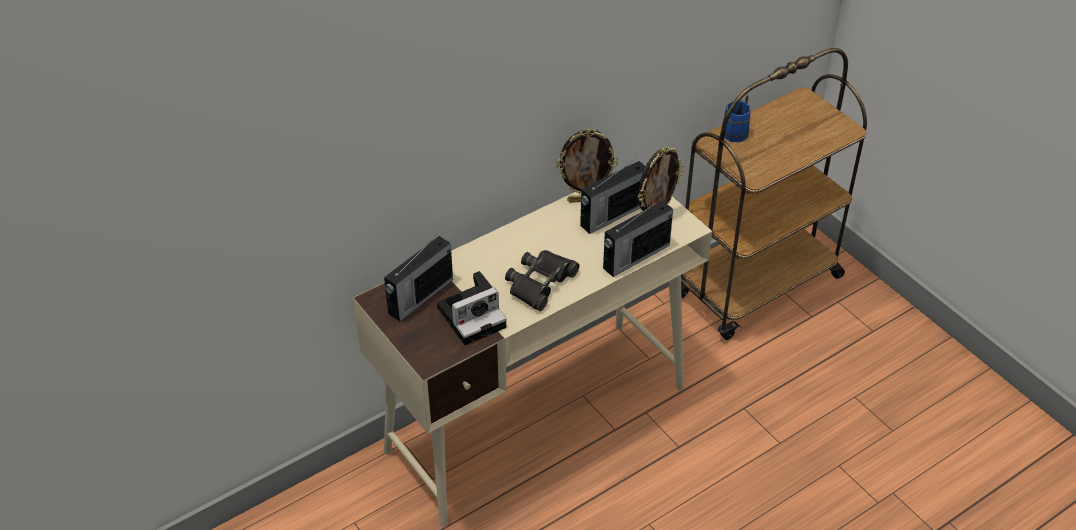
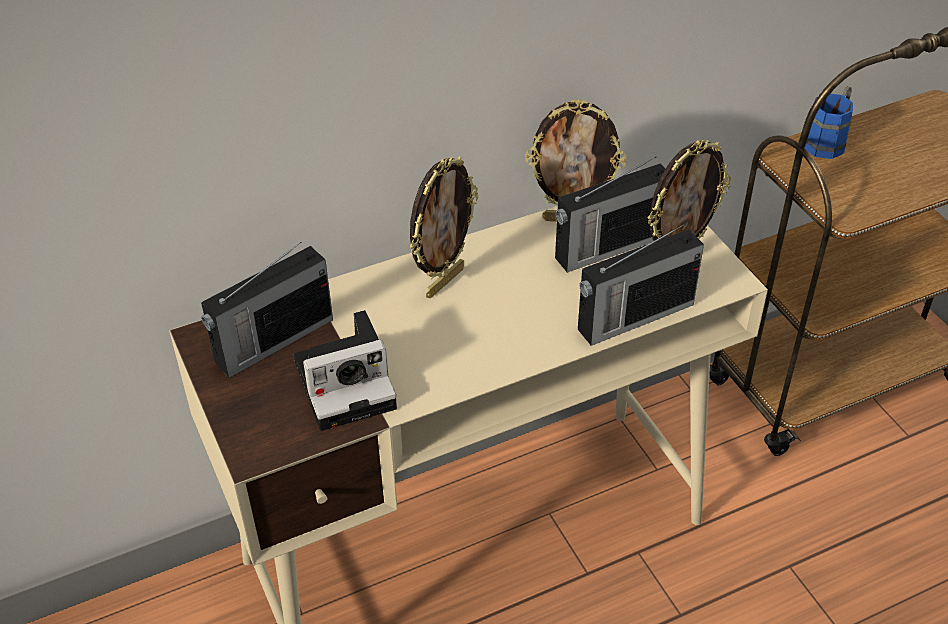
camera: 10 degrees right, 0 degrees up
black binoculars [505,250,579,311] -> none
none -> picture frame [410,157,478,298]

